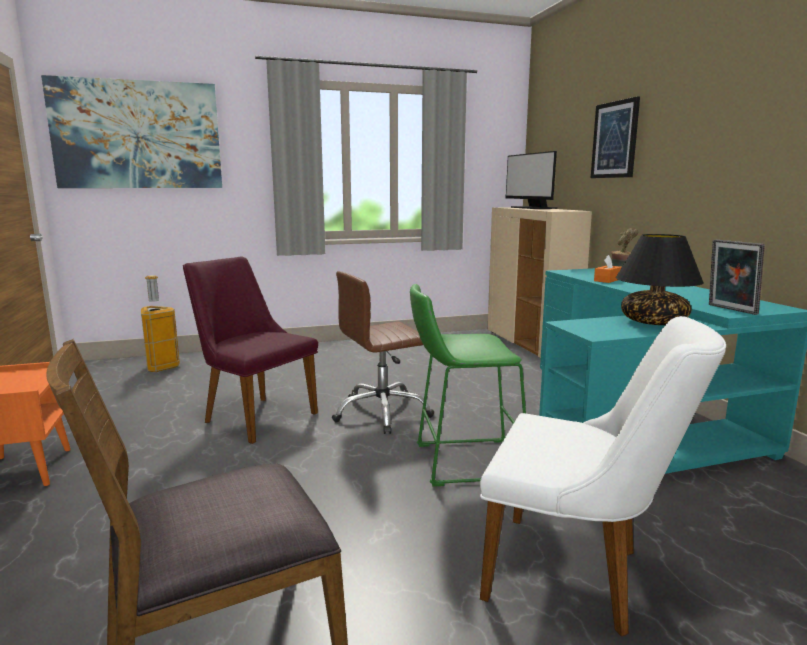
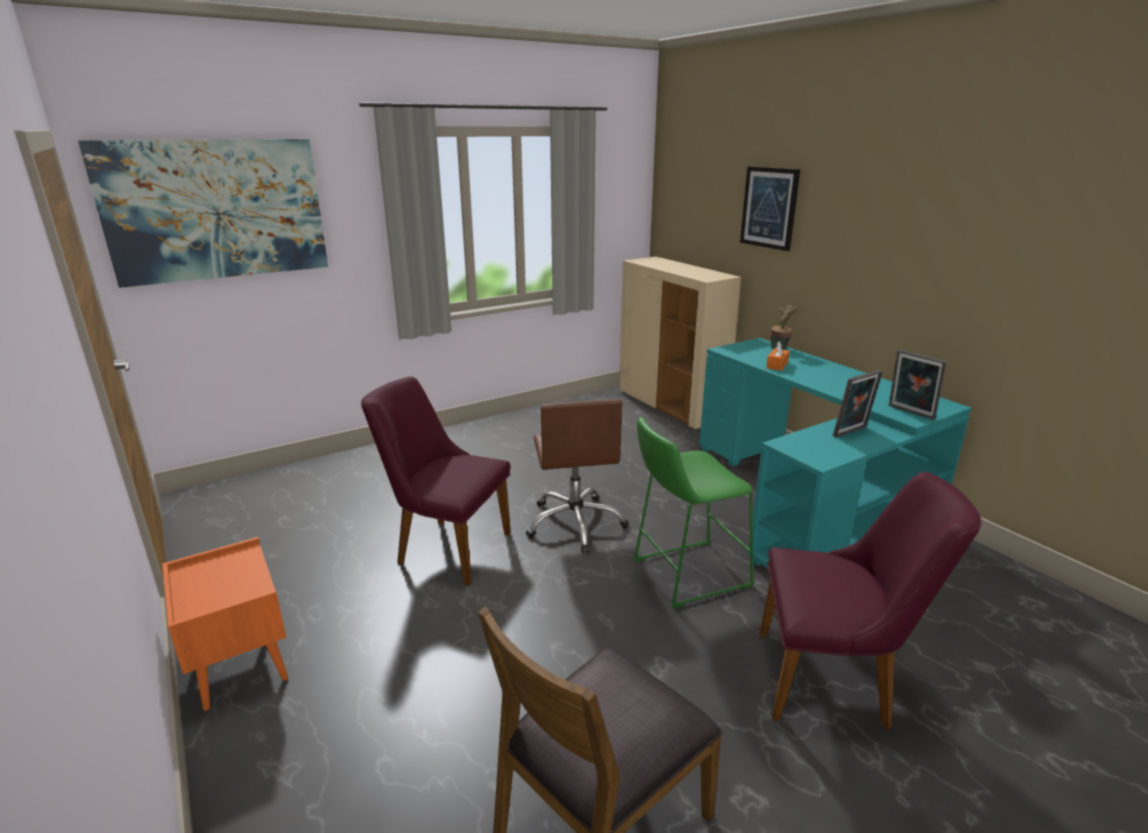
camera: 15 degrees left, 10 degrees up
trash can [141,275,180,372] -> none
brown office chair [332,271,434,434] -> brown office chair turned 60 degrees counterclockwise [526,400,629,553]
white chair [480,316,726,637] -> purple chair [760,472,981,730]
monitor [506,151,557,209] -> none
black table lamp [616,234,704,325] -> picture frame [833,370,883,438]

